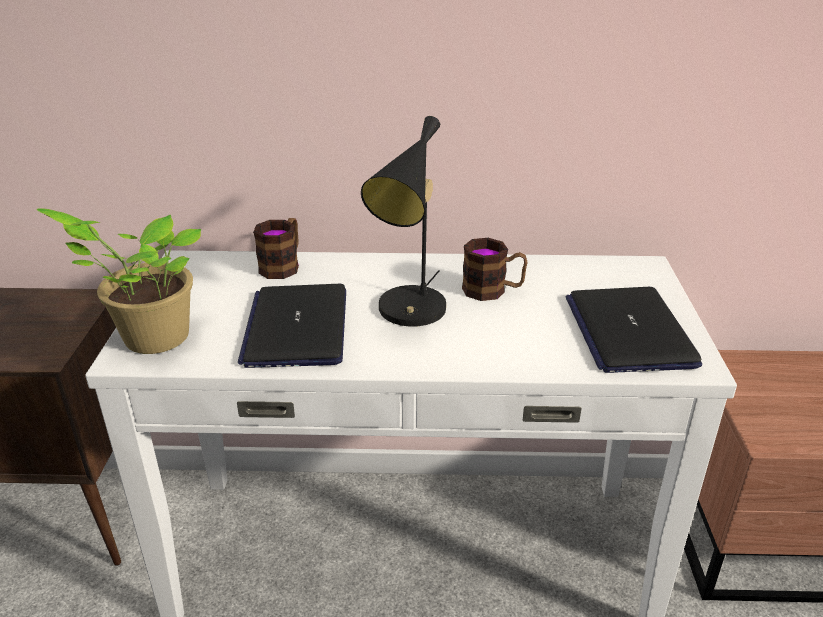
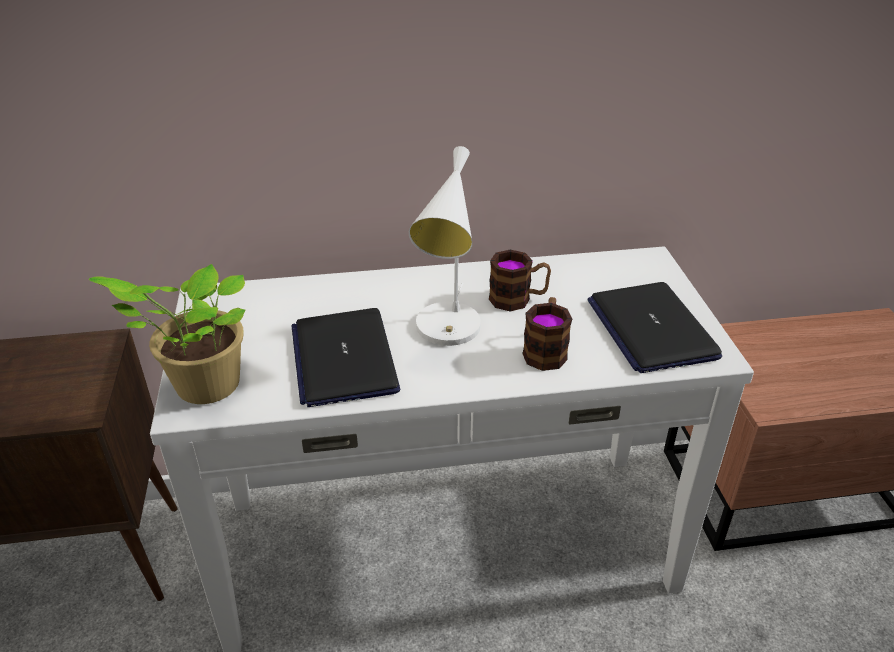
camera: 10 degrees left, 5 degrees up
mug [253,218,299,279] -> mug moved to [522,297,572,371]
black table lamp [361,116,446,326] -> white table lamp [409,146,481,346]

